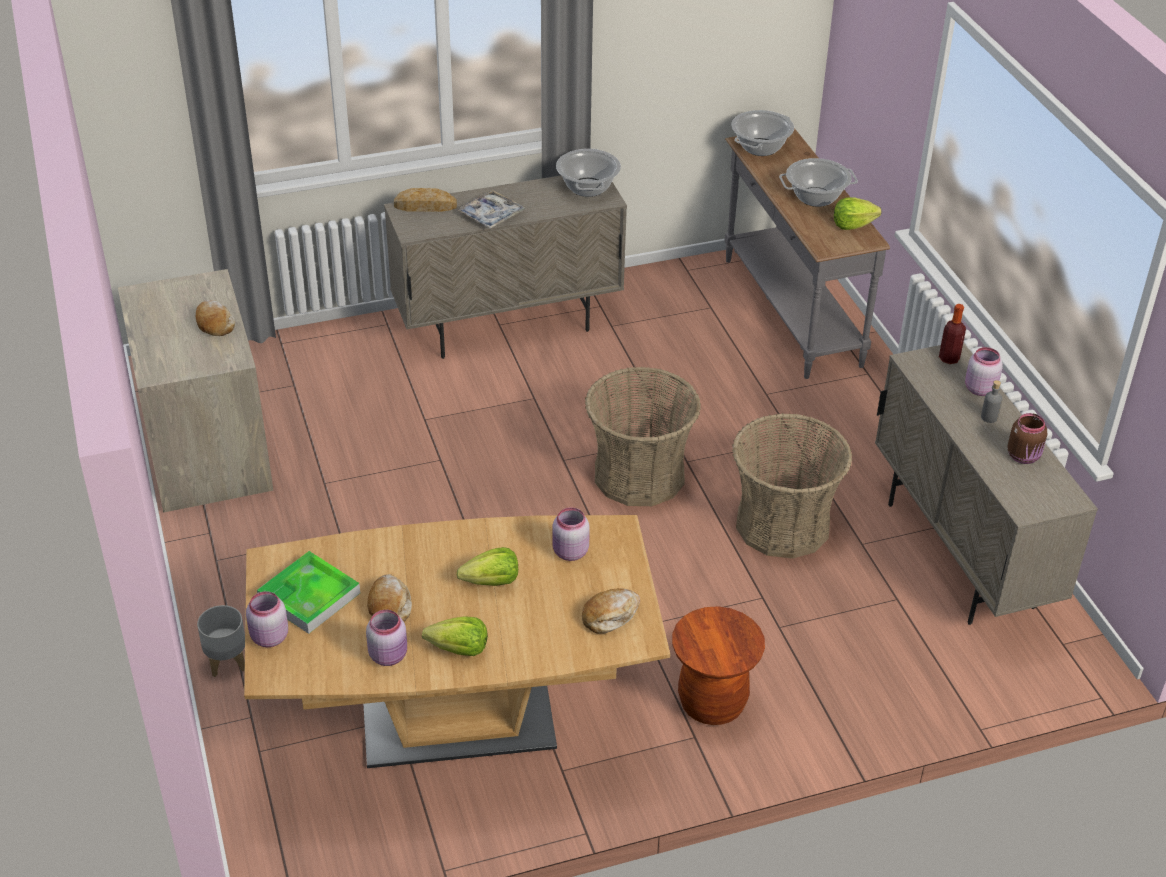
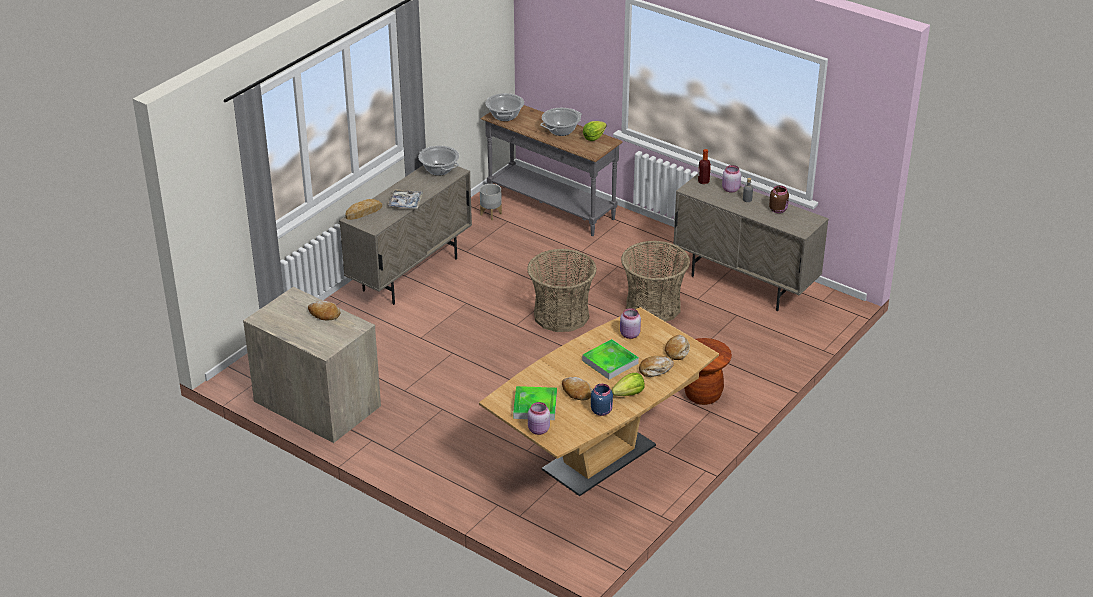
camera: 35 degrees left, 5 degrees down
grey planter [197,605,245,677] -> grey planter moved to [480,184,502,220]
pink jar [366,610,407,666] -> blue jar [591,384,613,416]
lettuce [456,547,518,586] -> tray [582,339,639,380]
none -> bread [639,356,674,377]

